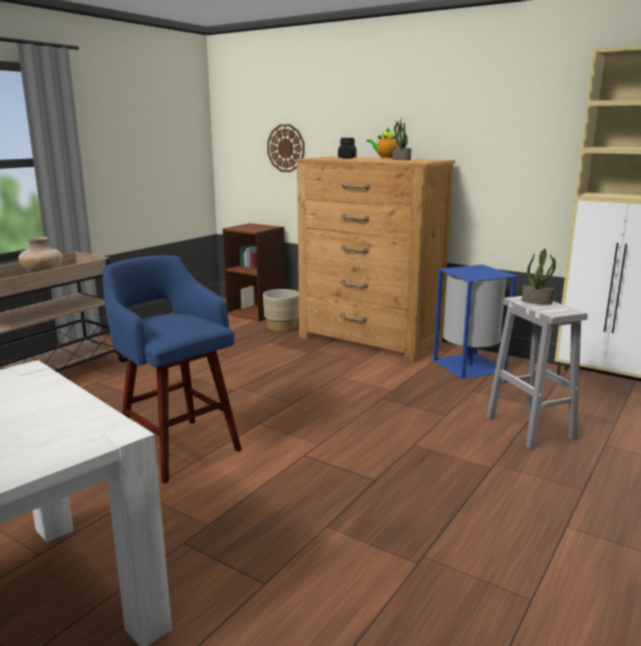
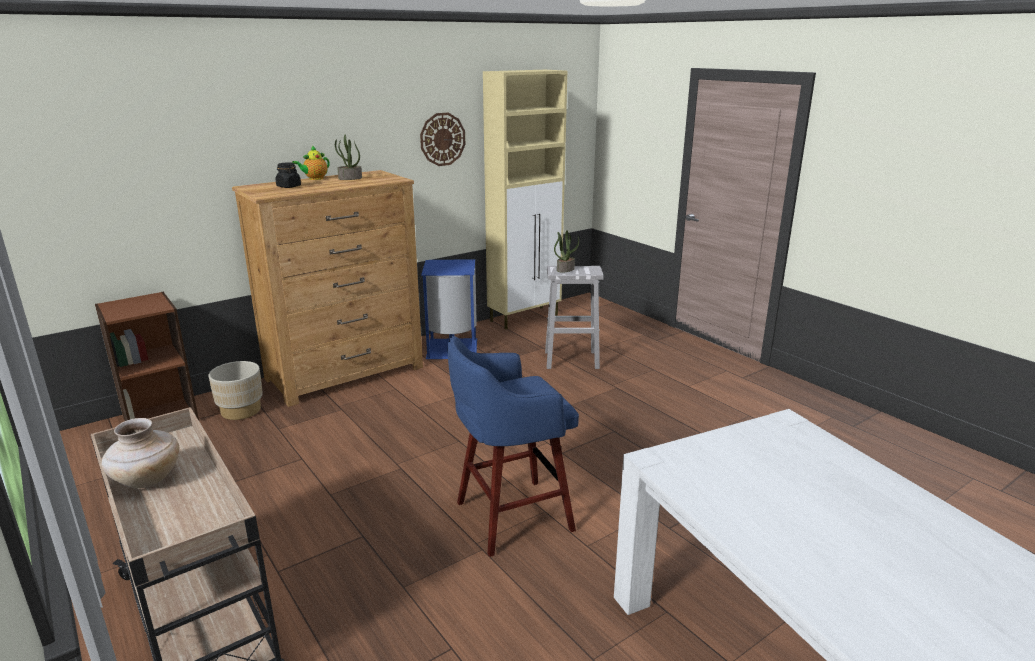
camera: 70 degrees left, 5 degrees up
wall clock [267,124,305,172] -> wall clock moved to [420,113,465,166]

